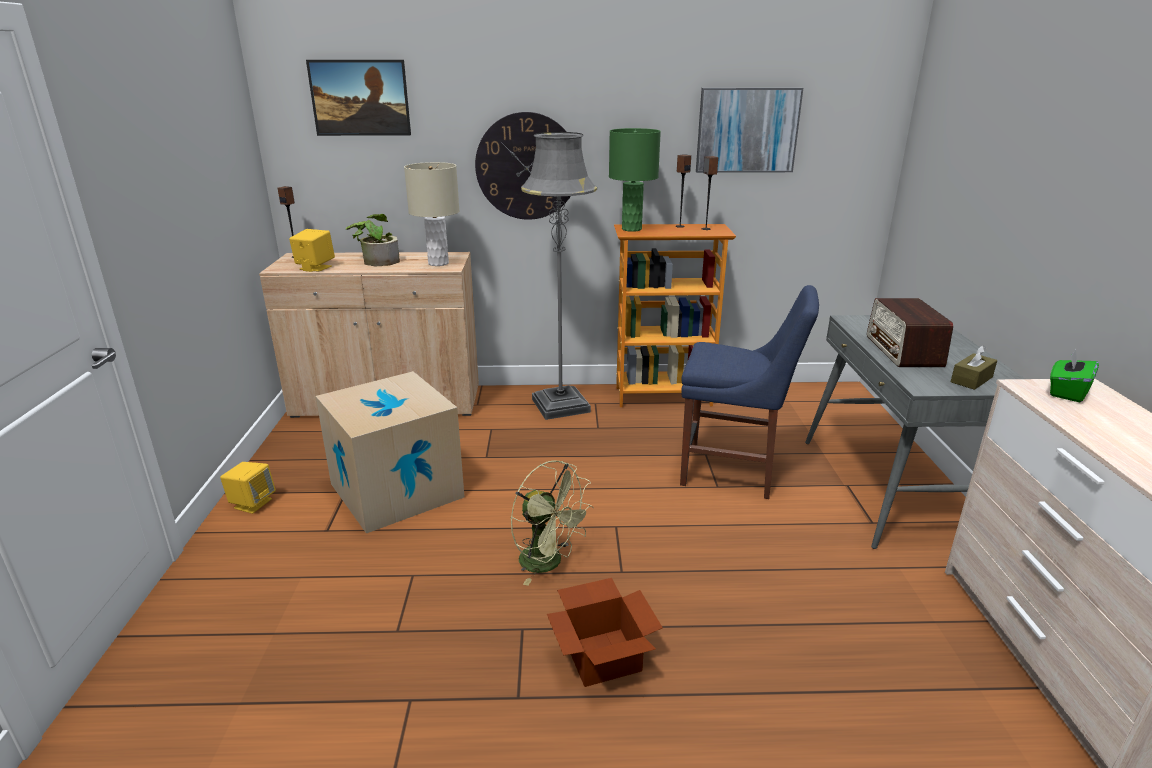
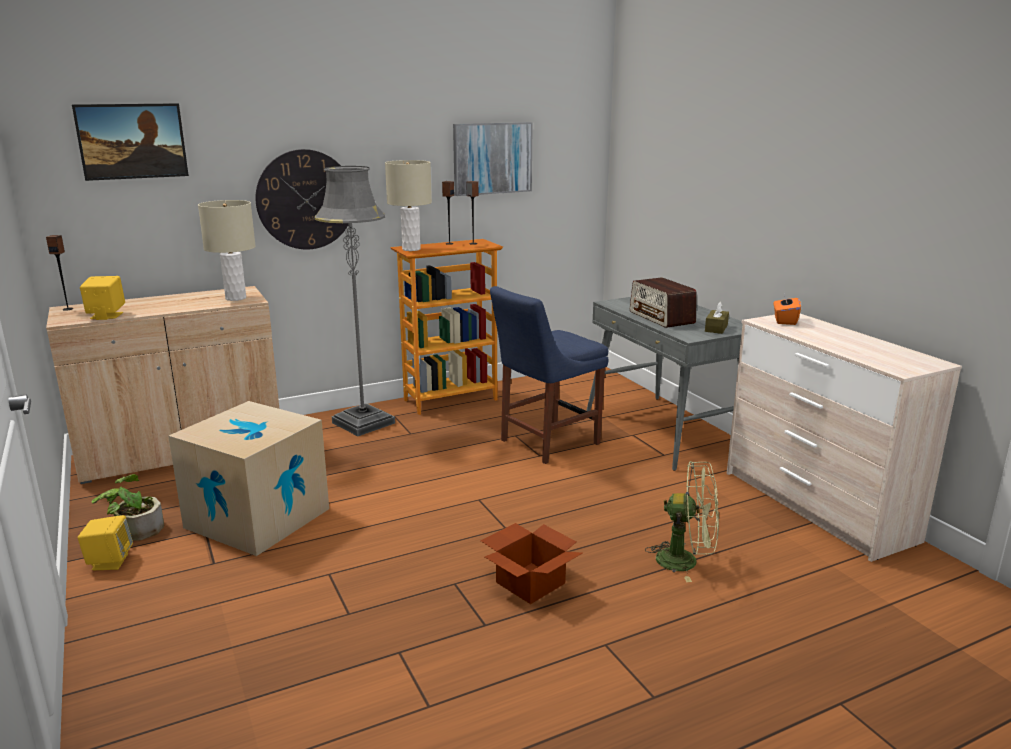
camera: 25 degrees left, 5 degrees down
potted plant [346,214,400,266] -> potted plant moved to [92,474,164,541]
green fan [510,460,594,586] -> green fan moved to [645,461,719,582]
green table lamp [609,128,661,232] -> beige table lamp [385,160,432,251]
blue chair [680,285,819,499] -> blue chair turned 150 degrees clockwise [490,286,609,464]
green tissue box [1050,349,1099,403] -> orange tissue box [773,291,801,325]

